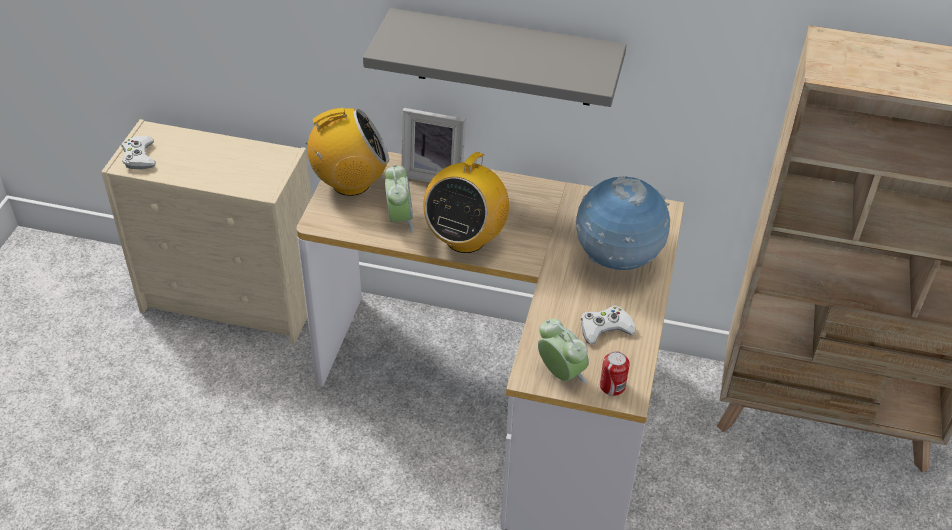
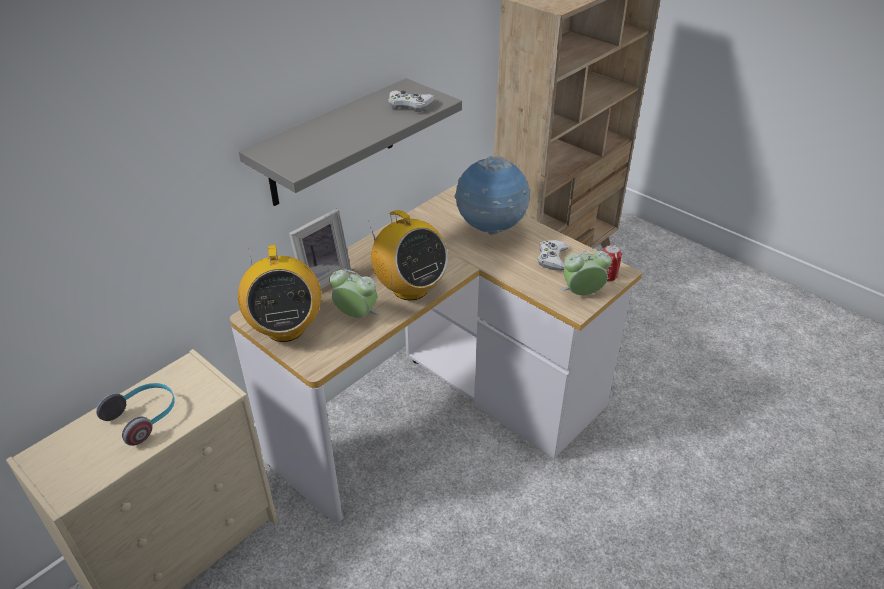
camera: 60 degrees left, 5 degrees down
white game controller [121,136,156,169] -> white game controller moved to [388,90,435,112]
radio [306,108,389,196] -> radio turned 150 degrees clockwise [238,245,321,342]
none -> headphones [96,383,175,446]

